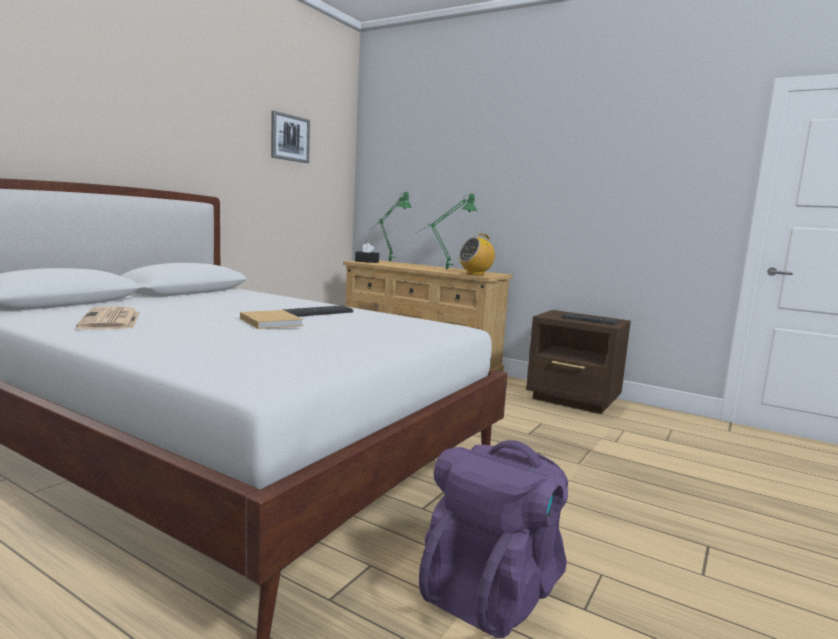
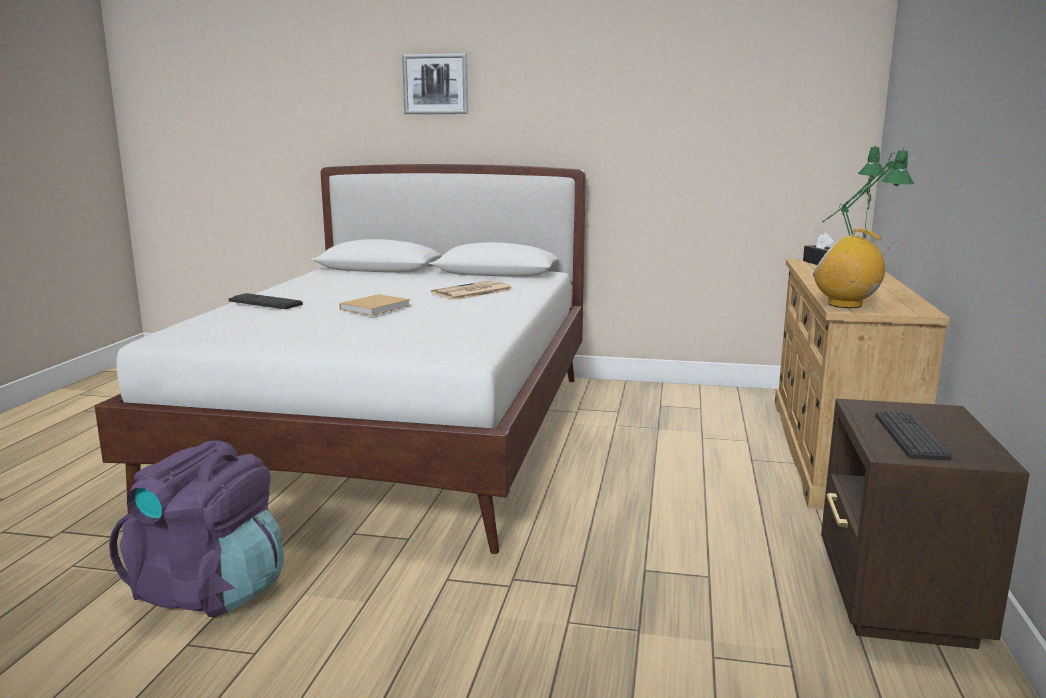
camera: 70 degrees right, 5 degrees up
newspaper [76,306,140,330] -> newspaper moved to [431,280,513,300]
picture [271,111,310,163] -> picture moved to [402,53,468,114]
keyboard [282,305,353,317] -> keyboard moved to [228,293,303,309]

